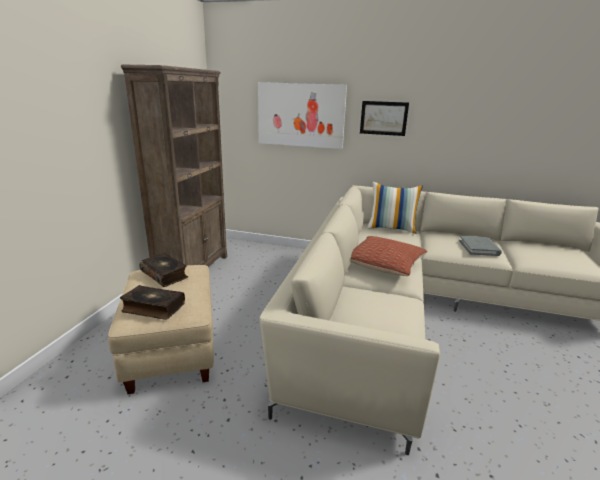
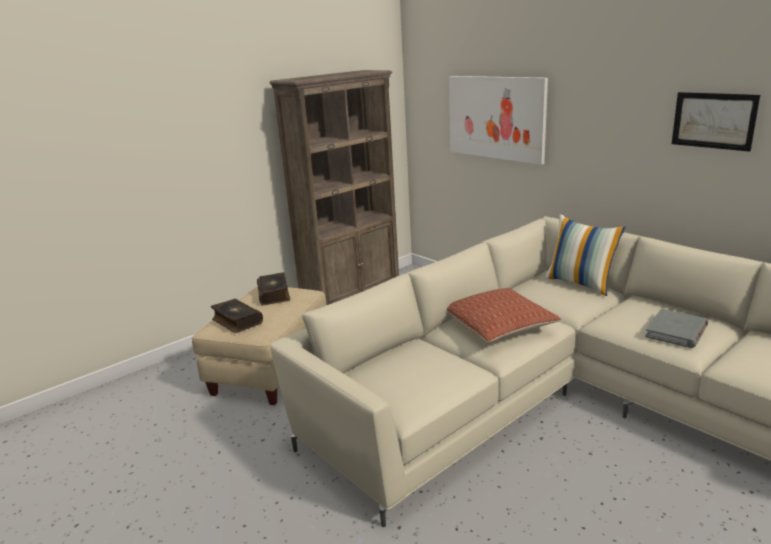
camera: 35 degrees right, 0 degrees up
picture [360,101,409,136] -> picture moved to [672,92,760,152]

